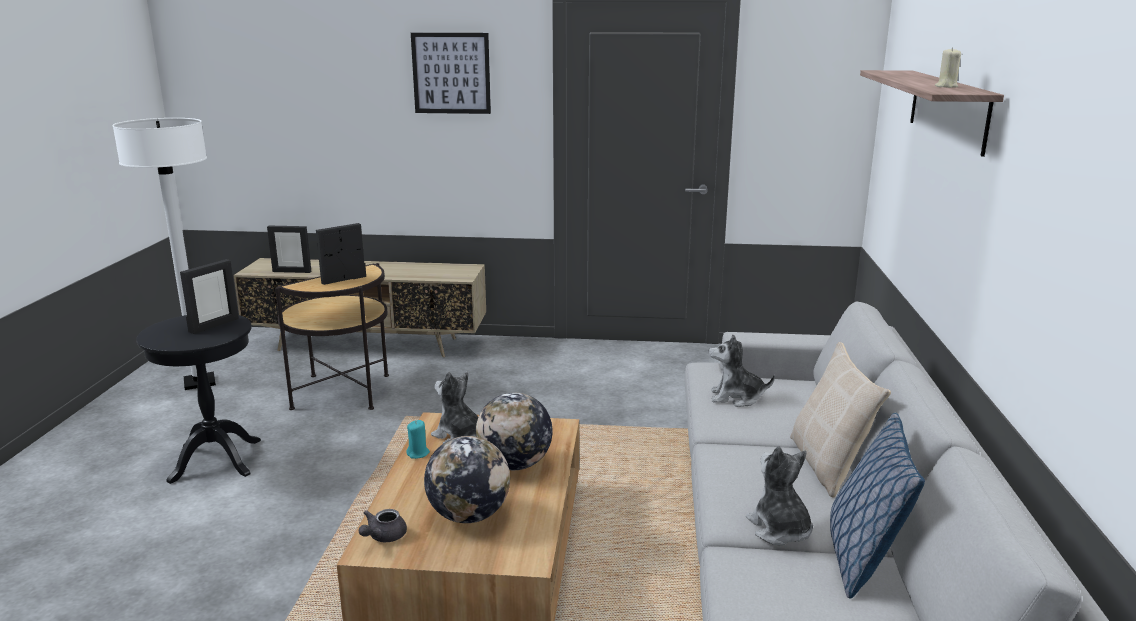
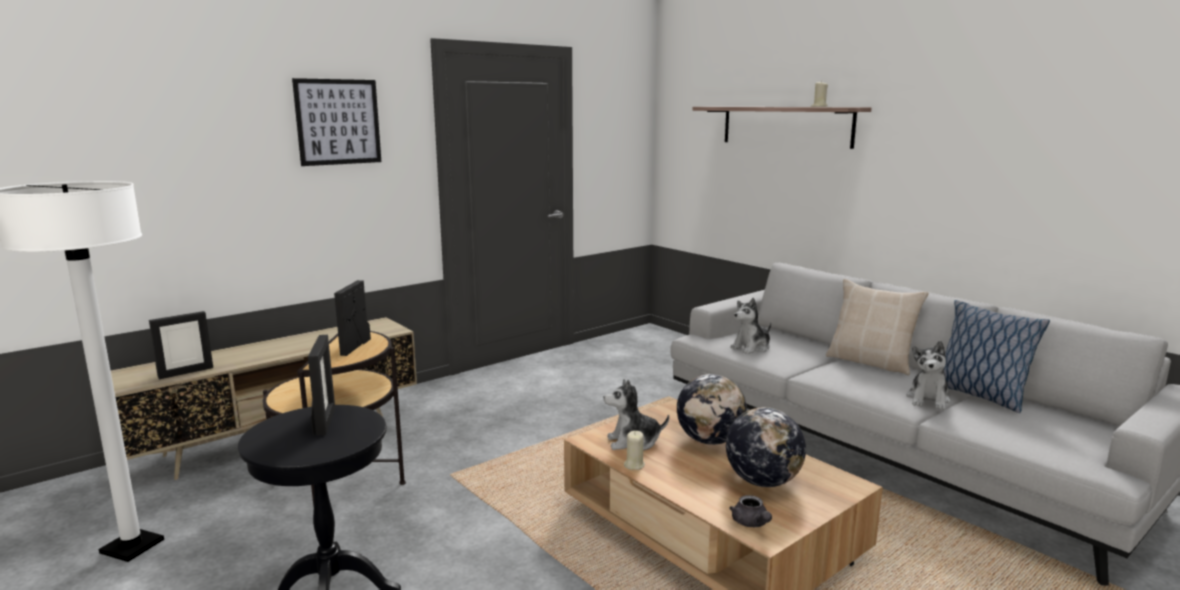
camera: 45 degrees left, 5 degrees down
turquoise candle [406,420,430,459] -> beige candle [624,431,645,470]
plush toy [746,446,813,546] -> plush toy turned 90 degrees counterclockwise [907,341,951,410]

